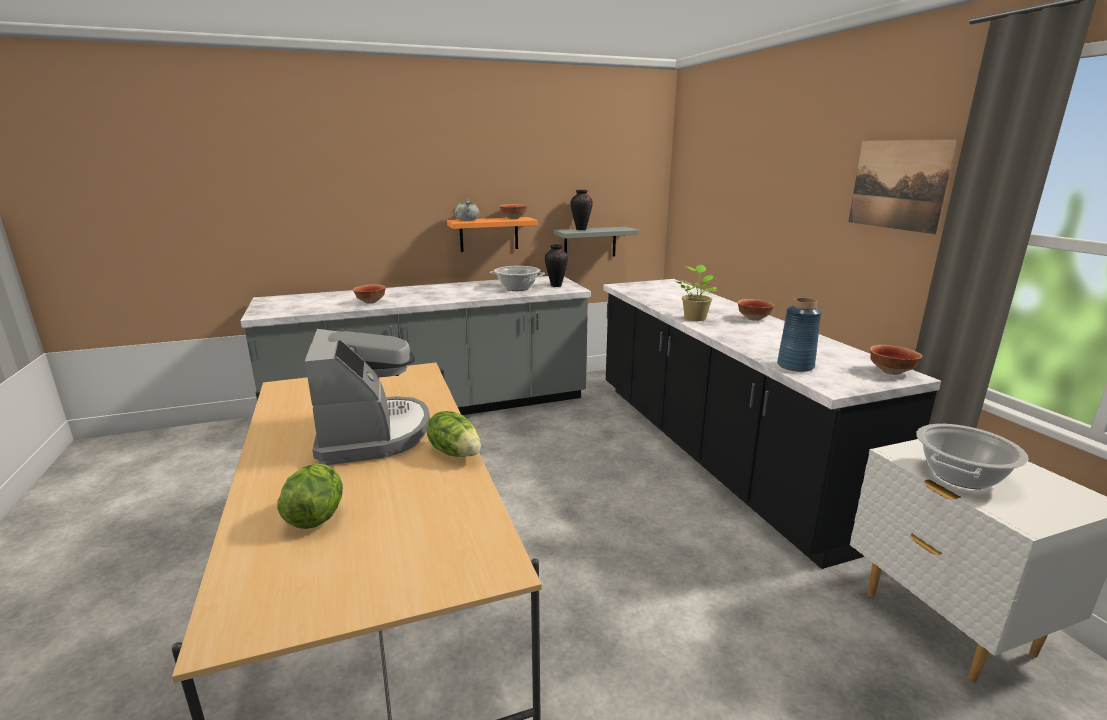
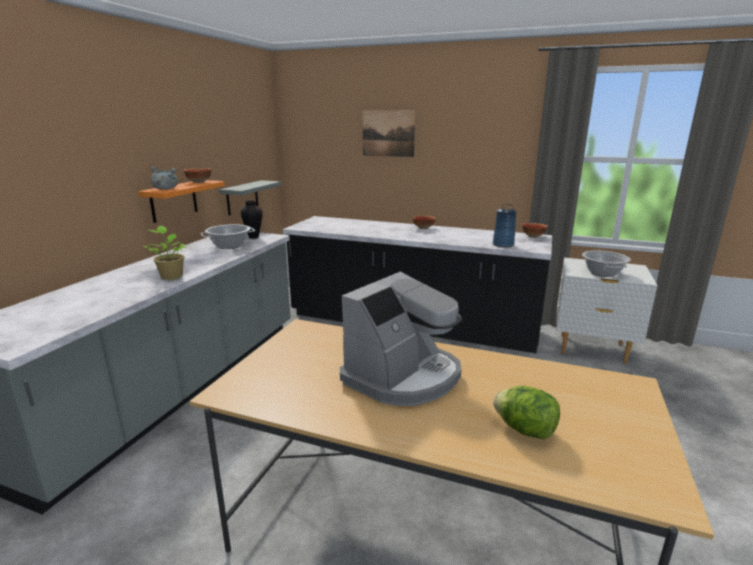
camera: 50 degrees left, 0 degrees up
coffee machine [305,329,430,465] -> coffee machine turned 105 degrees clockwise [340,272,462,406]
bowl [353,284,386,304] -> none
lettuce [427,411,481,457] -> none
vase [571,190,593,230] -> none
potted plant [676,264,717,321] -> potted plant moved to [143,226,187,280]
picture [849,139,959,235] -> picture moved to [363,110,415,157]

